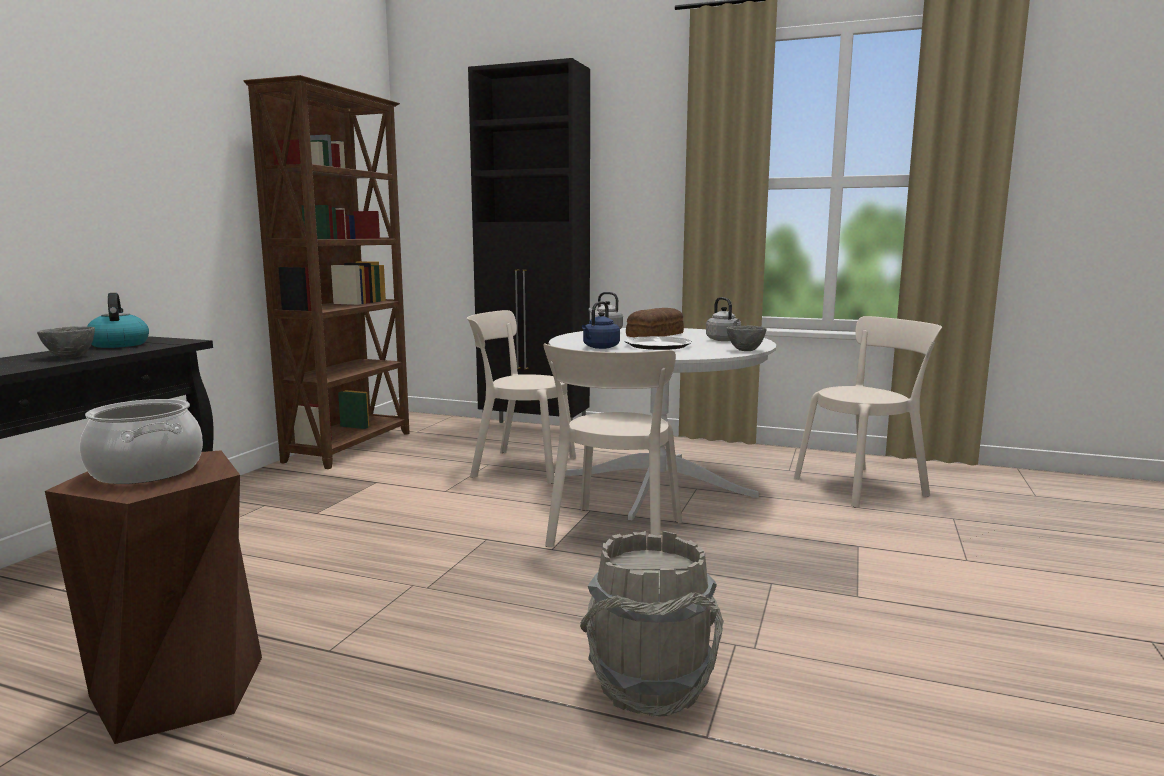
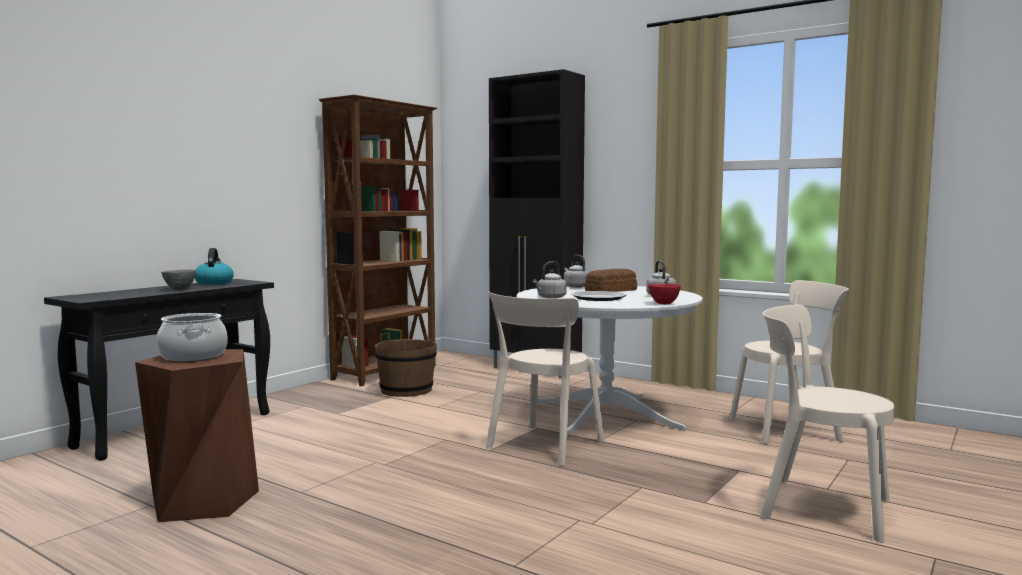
camera: 15 degrees right, 5 degrees down
beige chair [467,310,576,484] -> beige chair moved to [760,305,894,542]
grey bucket [580,531,724,717] -> none
blue kettle [582,301,620,349] -> grey kettle [533,261,567,299]
grey bowl [727,325,767,351] -> red bowl [648,284,681,304]
none -> brown bucket [375,332,437,397]

